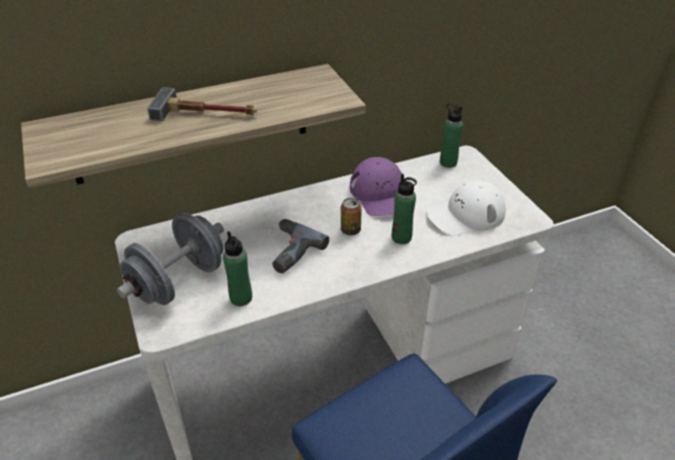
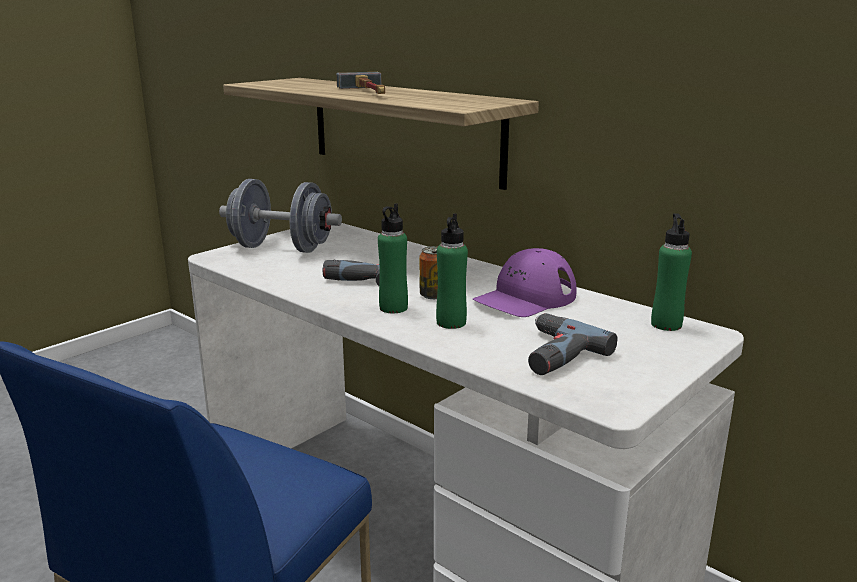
camera: 65 degrees right, 20 degrees down
green bottle [223,231,252,306] -> green bottle moved to [378,203,408,313]
white cap [427,180,506,236] -> power drill [528,313,617,375]

